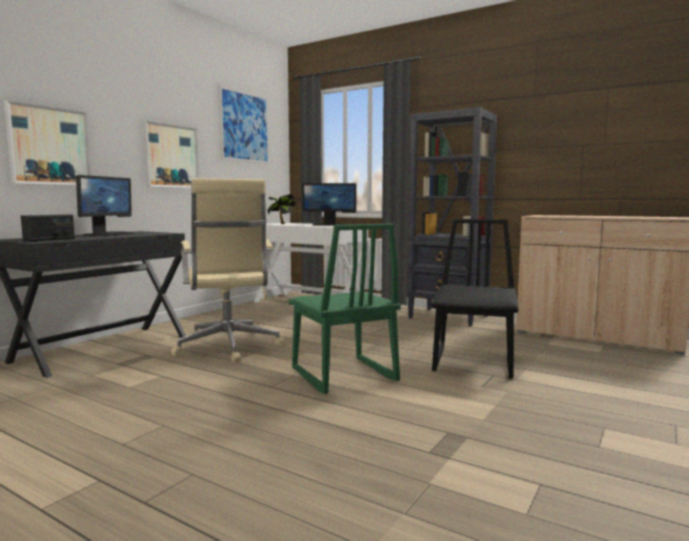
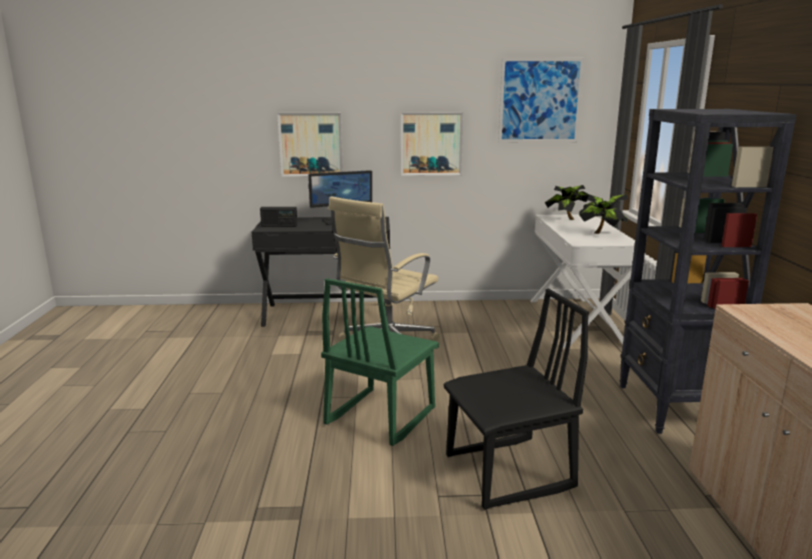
camera: 55 degrees right, 10 degrees up
monitor [302,183,356,226] -> potted plant [579,194,629,234]

